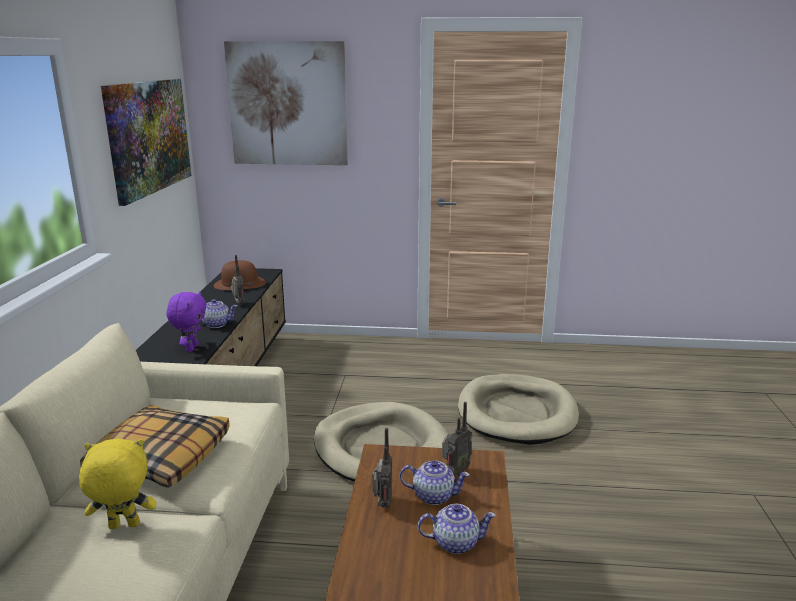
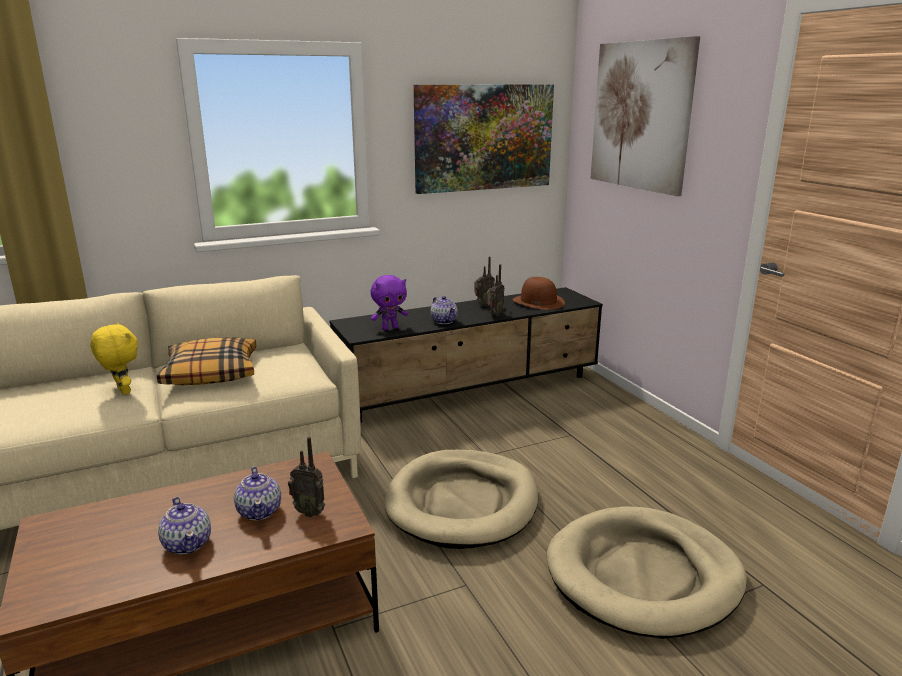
camera: 60 degrees right, 0 degrees up
radio [372,428,392,508] -> radio moved to [474,256,495,306]

